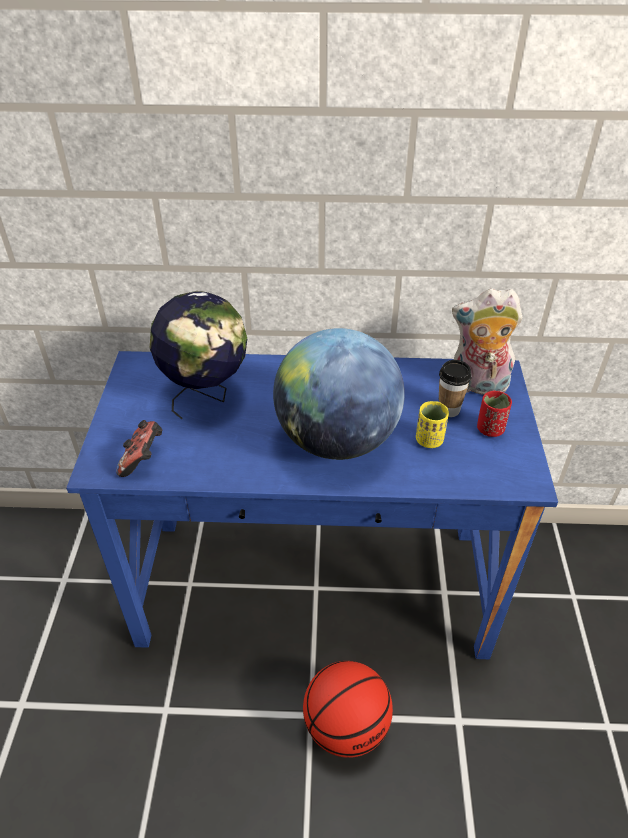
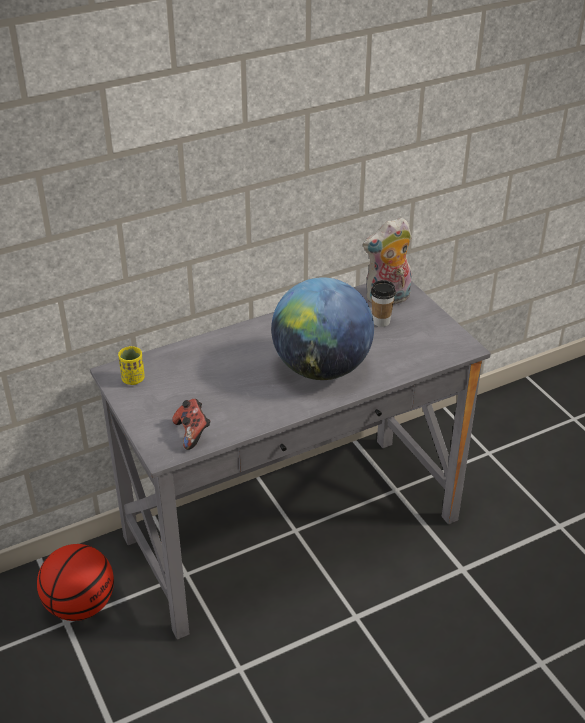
camera: 30 degrees left, 5 degrees down
blue desk [66,351,558,659] -> grey desk [90,281,491,639]
globe [150,291,247,419] -> none
basketball [303,661,393,758] -> basketball moved to [37,544,114,621]
yellow cup [416,401,449,448] -> yellow cup moved to [118,346,145,385]
red cup [477,391,512,437] -> none

